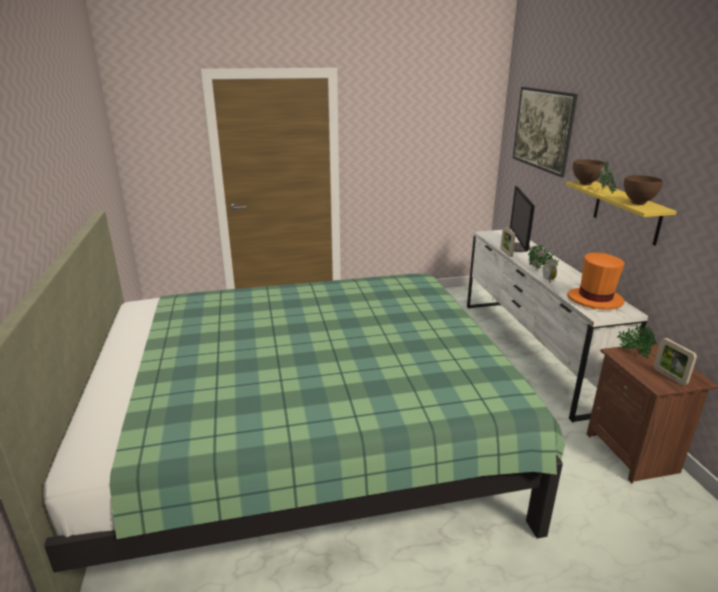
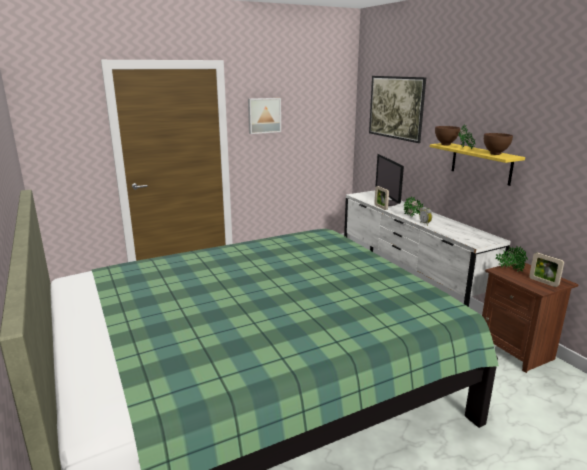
camera: 15 degrees left, 5 degrees down
orange hat [567,253,625,310] -> none
none -> picture [248,98,281,134]

